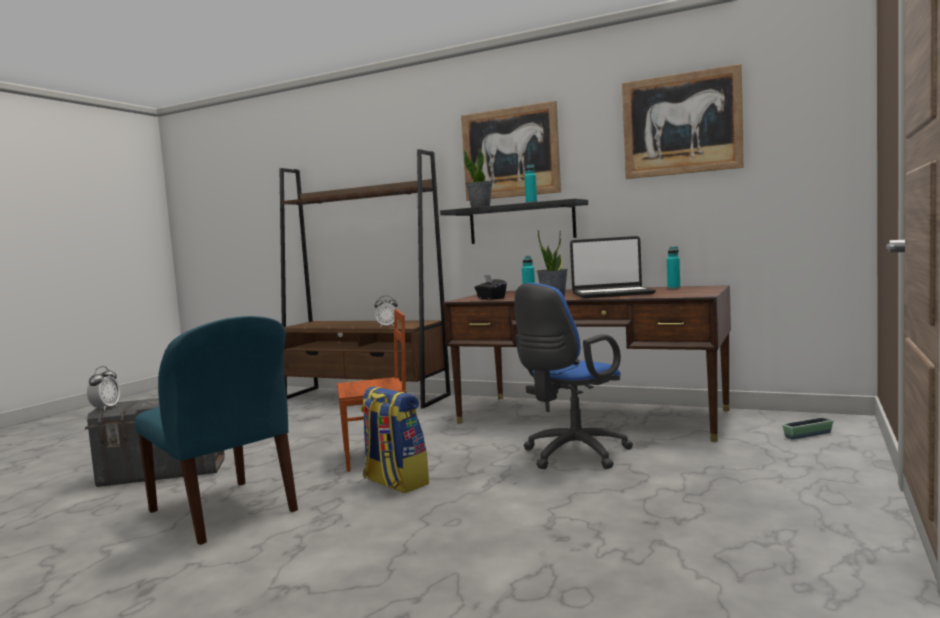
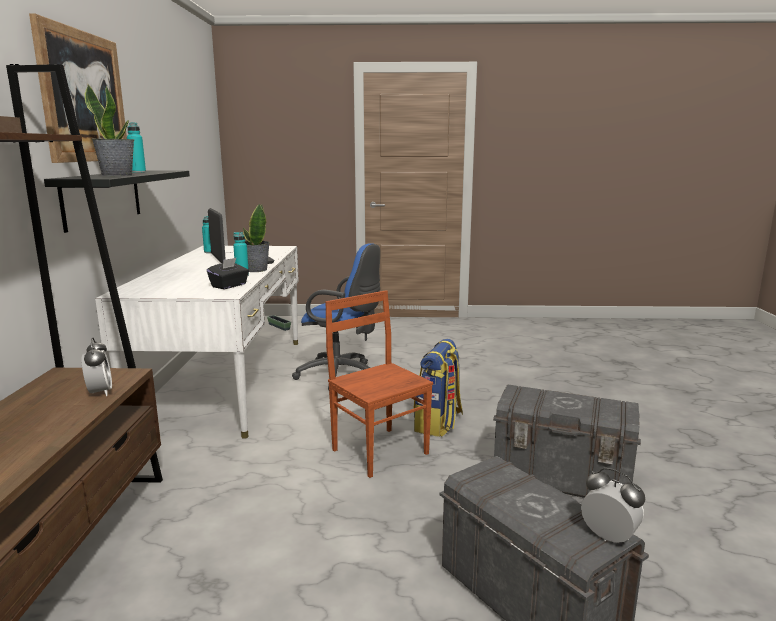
camera: 115 degrees left, 10 degrees up
alarm clock [87,366,120,411] -> alarm clock turned 60 degrees clockwise [581,468,645,543]
blue chair [135,316,298,545] -> grey storage box [493,384,641,498]
brown desk [443,285,731,442] -> white desk [95,246,299,439]
picture [622,64,744,179] -> none

